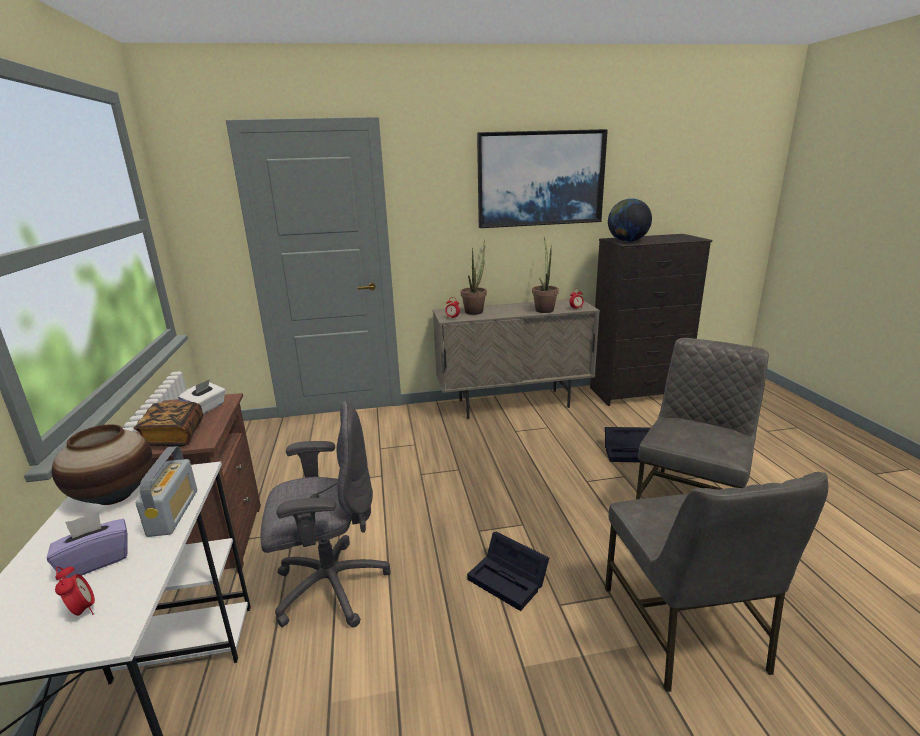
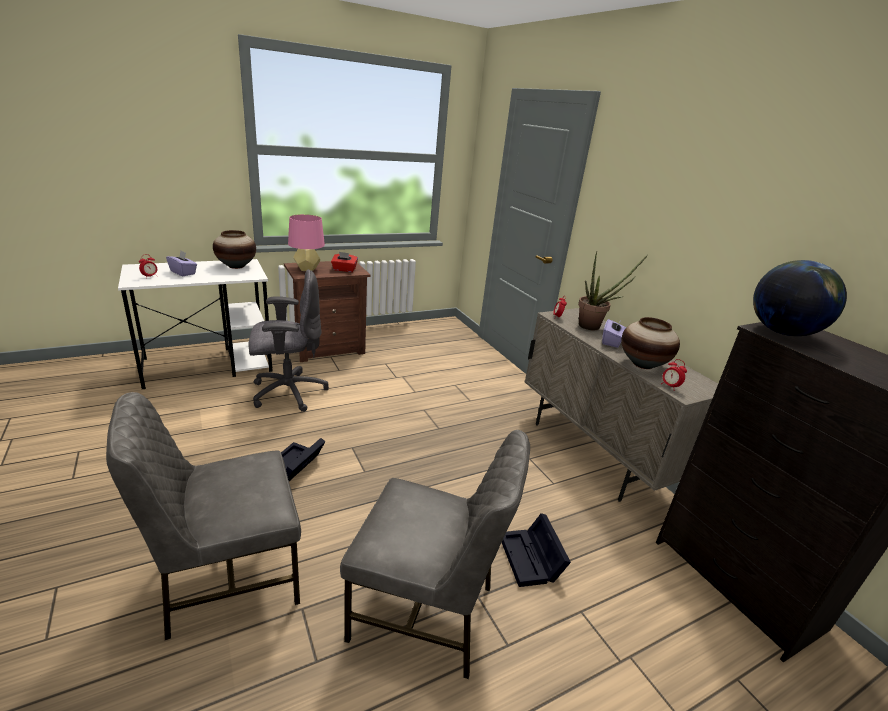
camera: 70 degrees right, 5 degrees up
book [134,402,203,447] -> pink table lamp [288,214,325,271]
radio [136,446,197,537] -> none
white tissue box [178,379,226,414] -> red tissue box [331,252,358,272]
grey office chair [260,401,391,627] -> grey office chair turned 75 degrees counterclockwise [249,270,329,412]
picture [477,129,608,228] -> none
potted plant [532,238,559,313] -> vase [621,317,680,369]
none -> purple tissue box [602,319,626,348]

